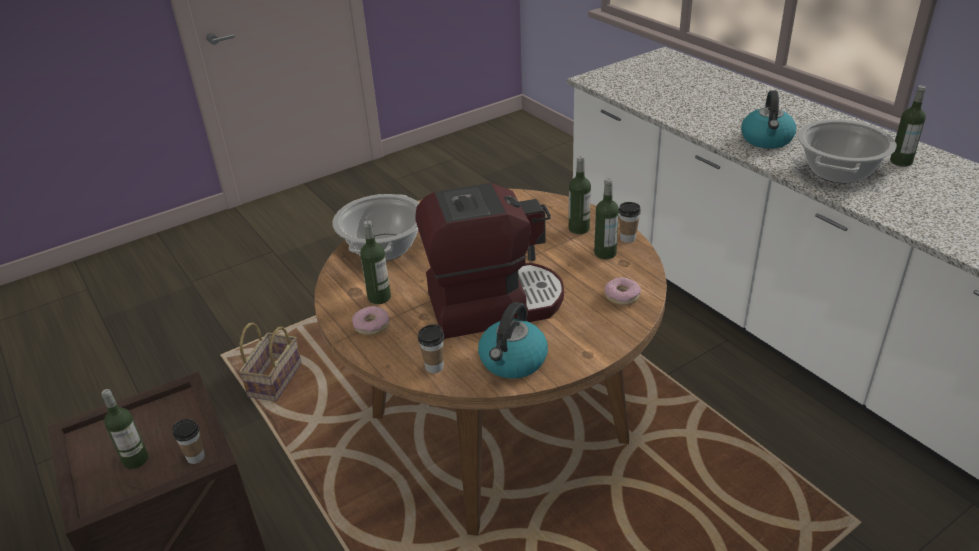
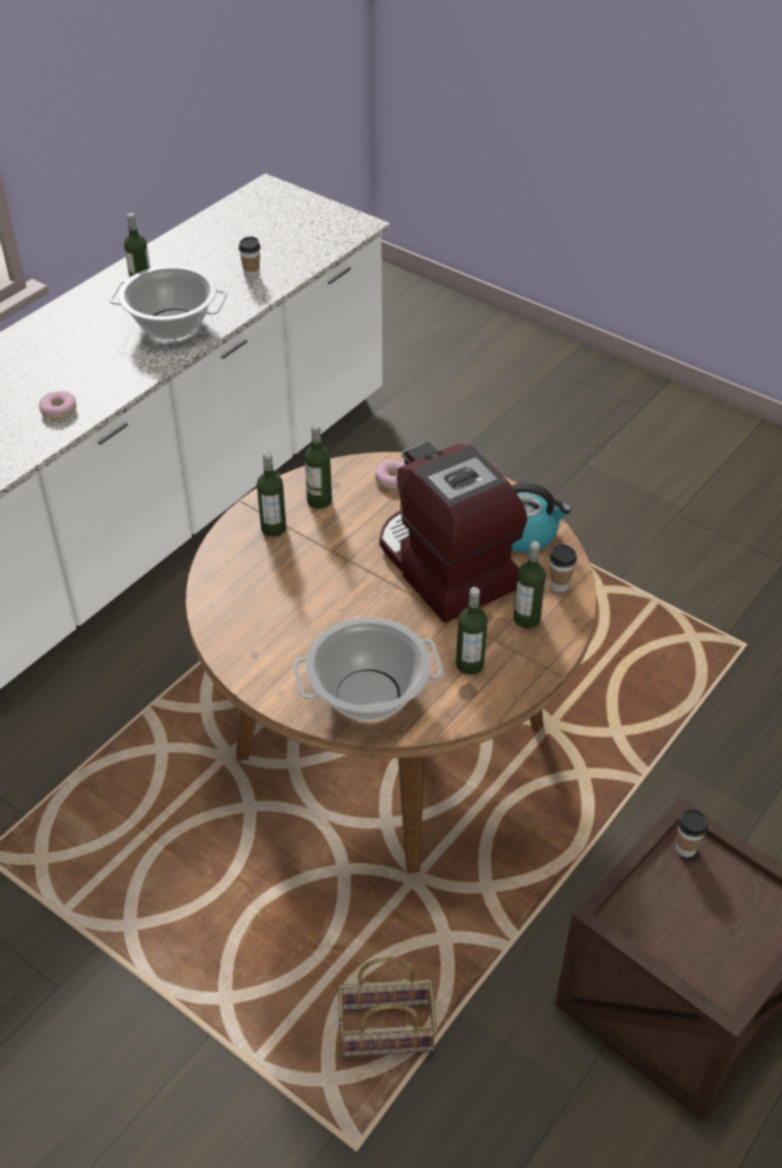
camera: 110 degrees left, 10 degrees up
bottle [101,389,148,469] -> bottle moved to [513,541,546,629]
donut [352,306,389,335] -> donut moved to [39,391,76,420]
cup [619,202,641,243] -> cup moved to [239,237,260,280]
kettle [741,90,796,149] -> none

